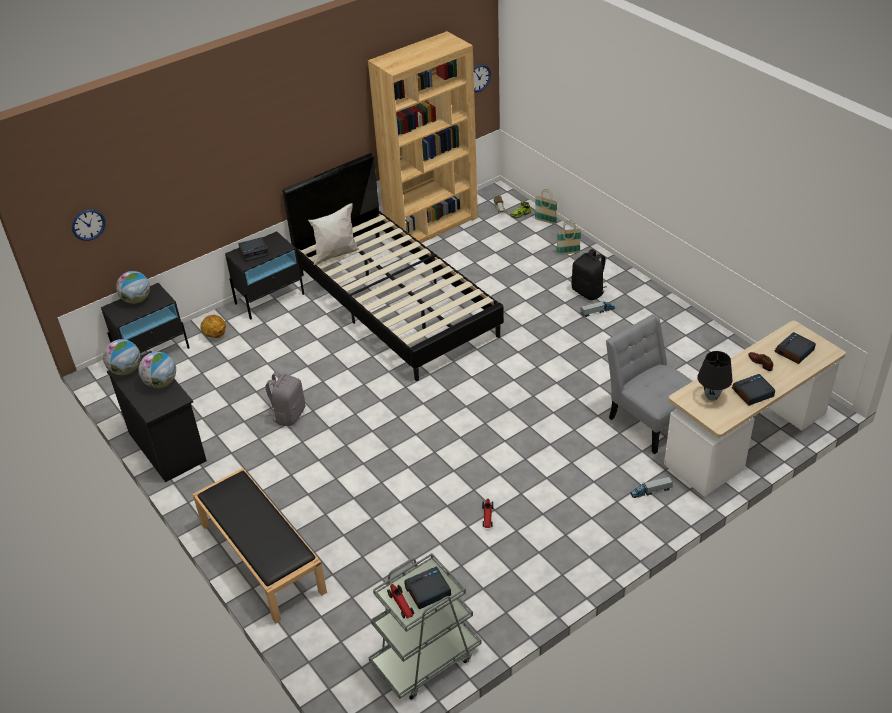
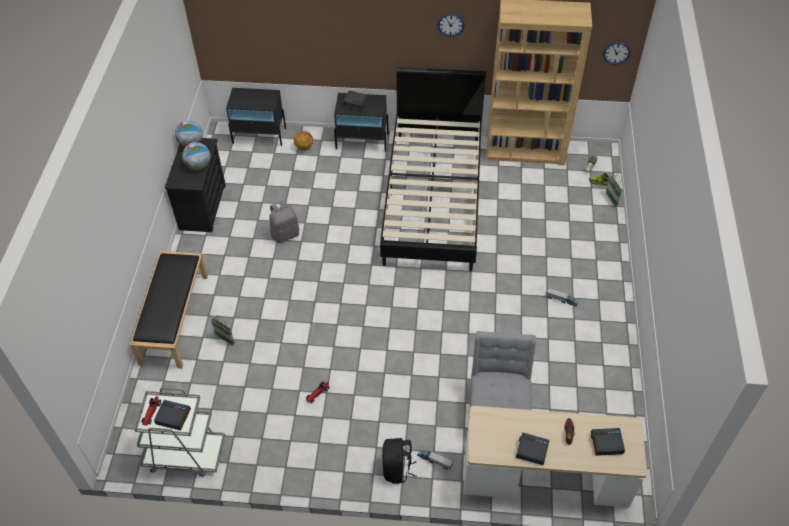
camera: 40 degrees right, 10 degrees up
wall clock [72,209,105,241] -> wall clock moved to [437,14,464,37]
globe [116,271,150,304] -> none
white pillow [308,203,359,265] -> none
basket [556,220,582,255] -> basket moved to [211,315,235,346]
black backpack [571,249,607,300] -> black backpack moved to [382,438,417,484]
black table lamp [698,351,733,401] -> none

